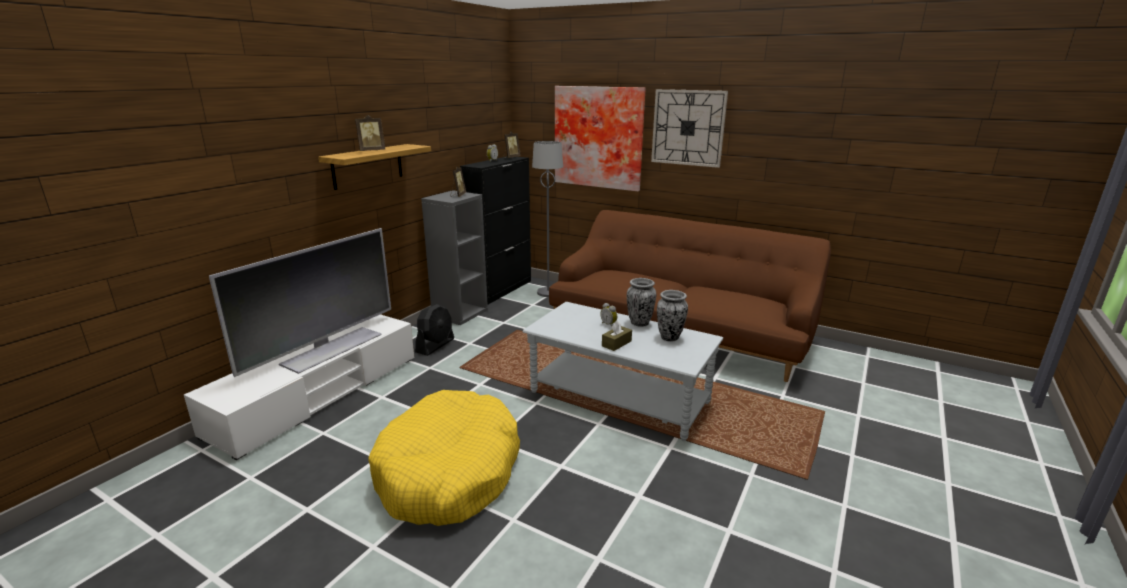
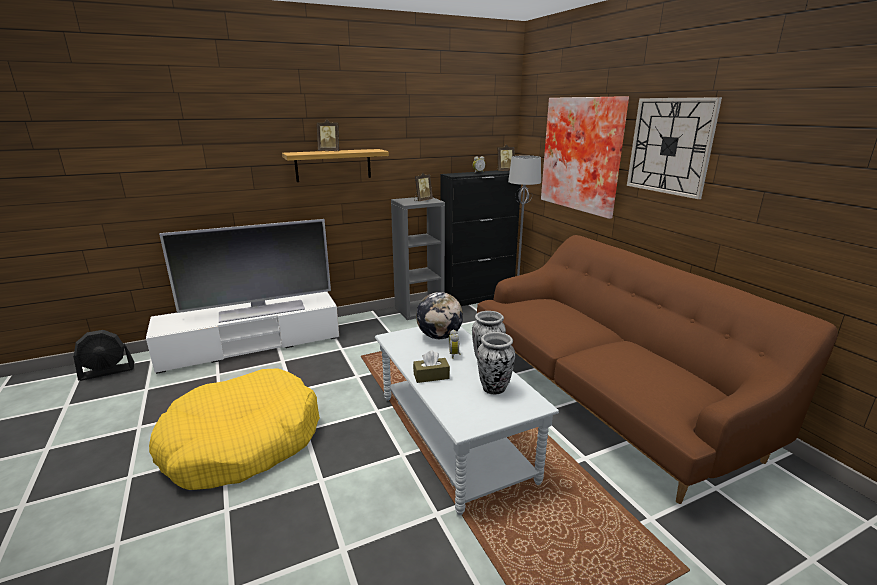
camera: 35 degrees right, 0 degrees up
black fan [415,304,454,356] -> black fan moved to [73,330,134,381]
none -> globe [416,292,463,339]

